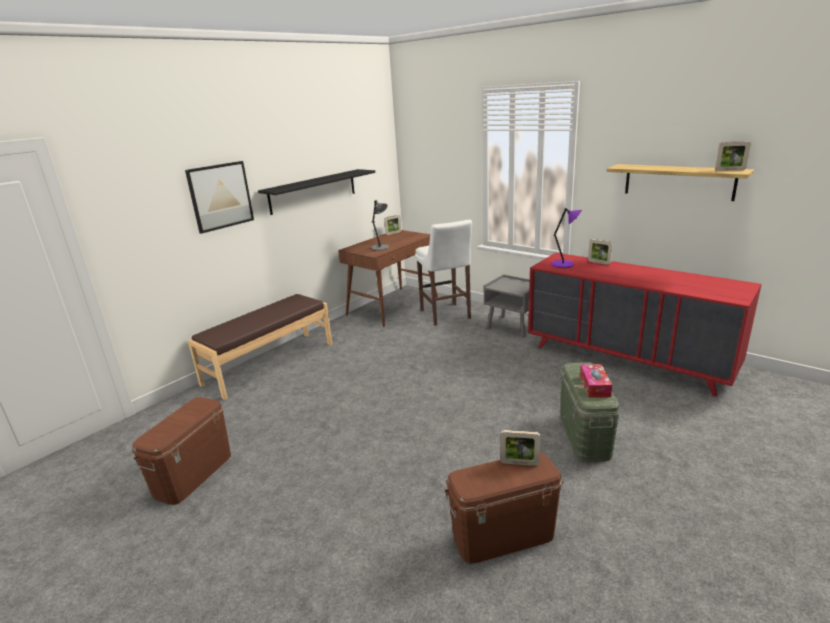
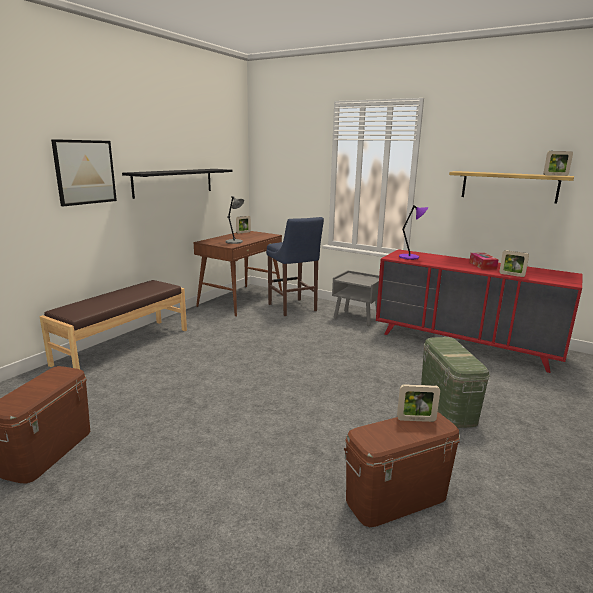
camera: 10 degrees left, 5 degrees down
white stool [415,220,472,326] -> blue stool [266,217,324,316]
tissue box [580,364,612,398] -> tissue box moved to [469,253,499,269]
picture frame [588,239,613,265] -> picture frame moved to [499,250,529,277]

